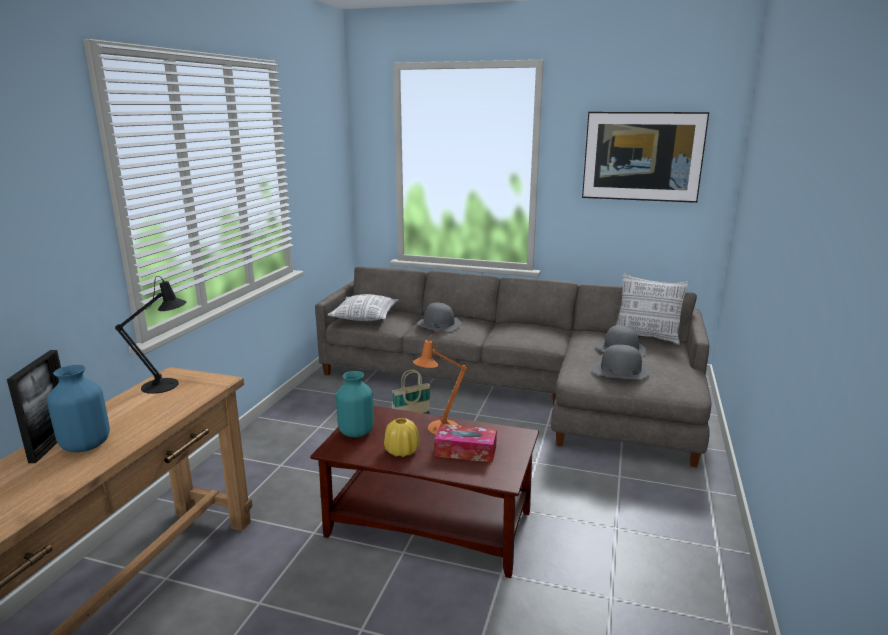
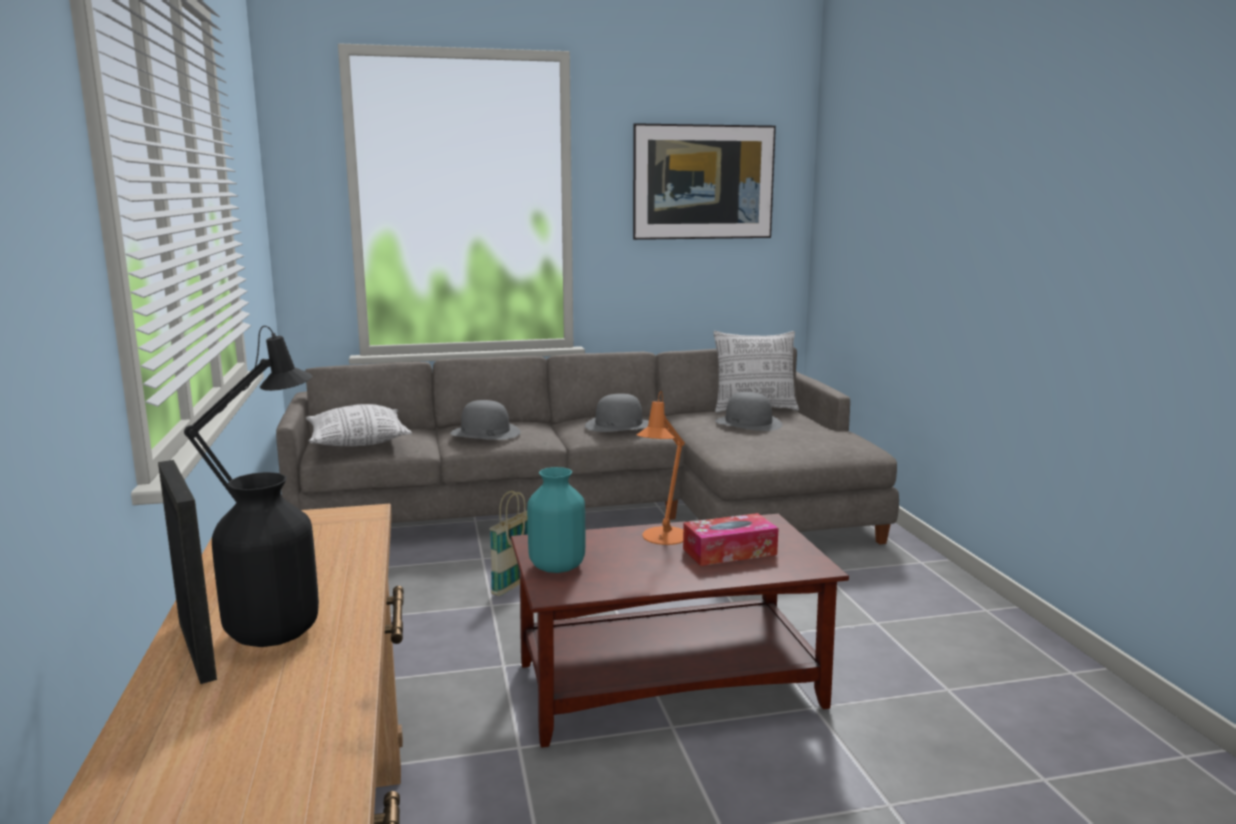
camera: 30 degrees left, 5 degrees down
blue vase [47,365,110,452] -> black vase [212,472,319,647]
yellow vase [384,418,420,457] -> none
grey hat [592,344,650,379] -> grey hat moved to [585,394,649,432]

